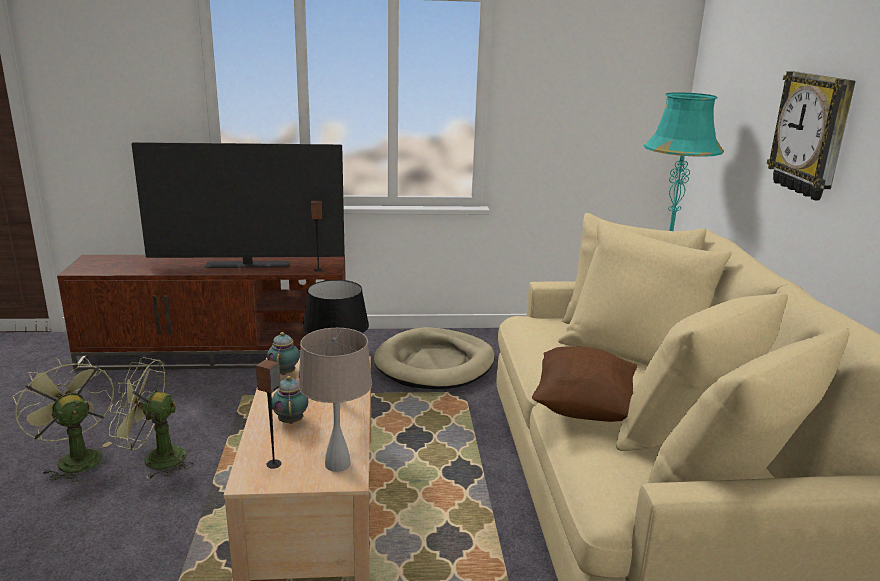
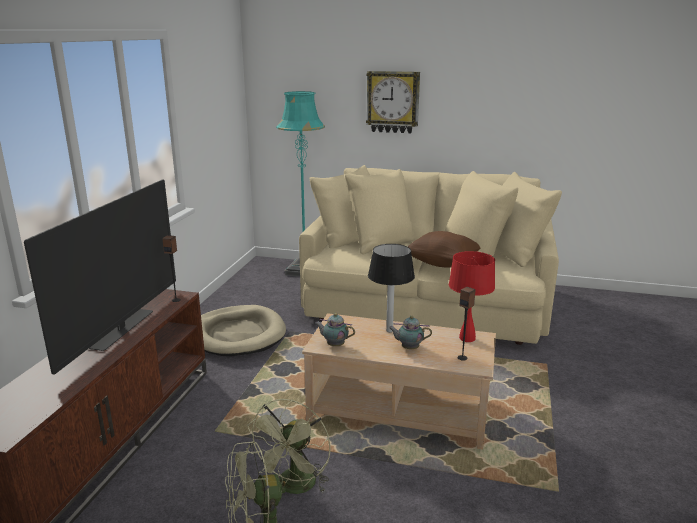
camera: 70 degrees left, 0 degrees up
beige table lamp [298,328,372,472] -> red table lamp [449,251,495,342]

